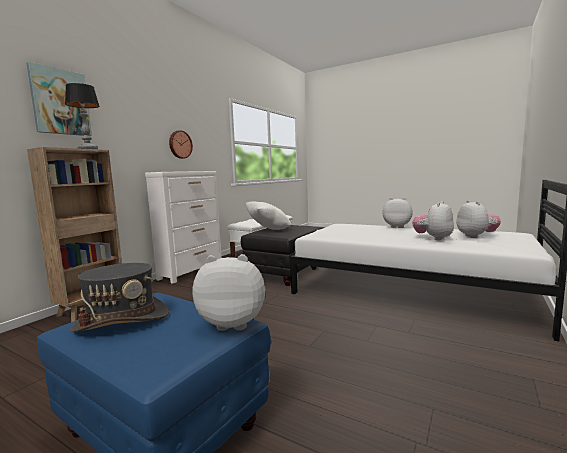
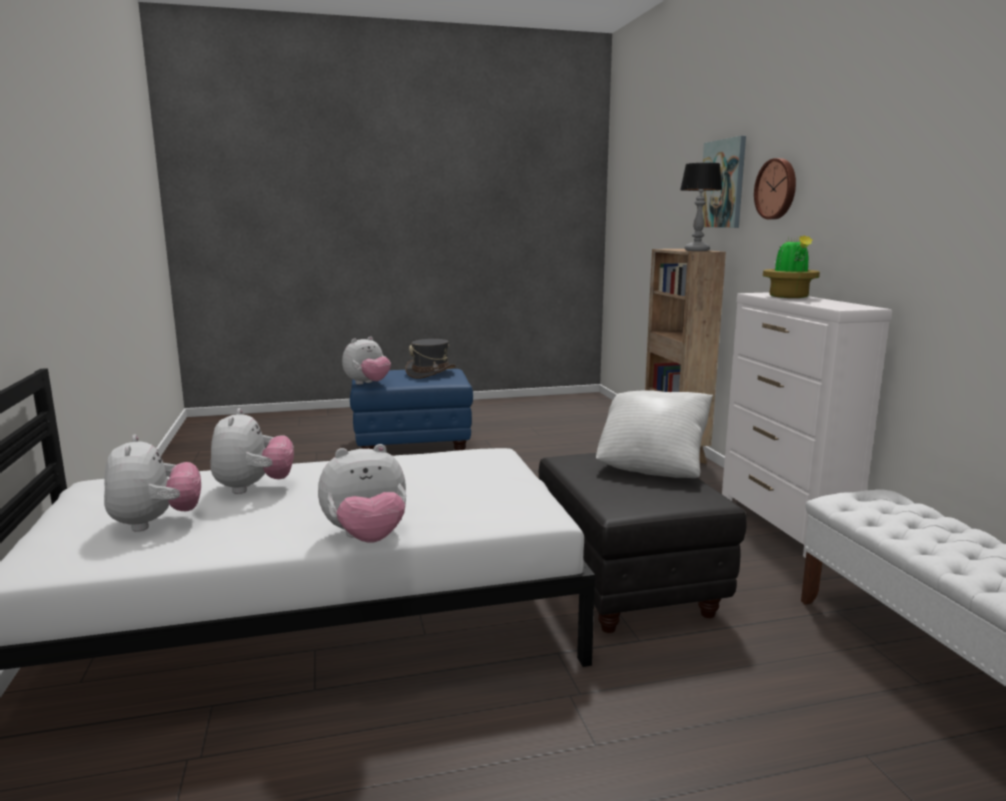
camera: 135 degrees right, 5 degrees up
wall clock [169,130,193,159] -> wall clock moved to [754,158,796,219]
plush toy [456,200,501,238] -> plush toy turned 150 degrees counterclockwise [104,435,201,532]
none -> potted plant [763,235,820,298]

